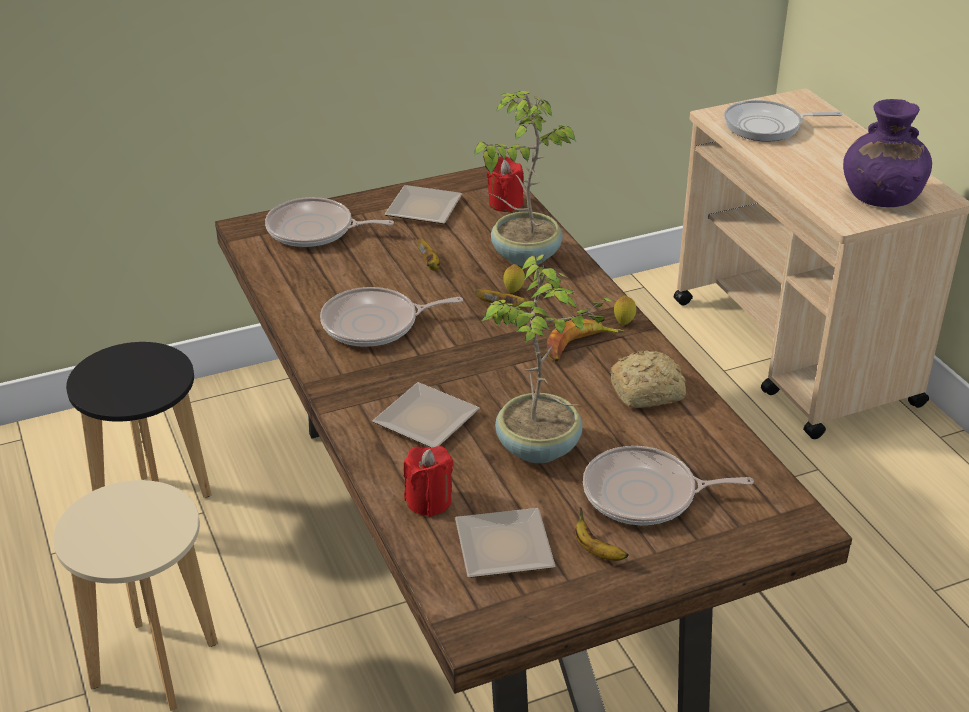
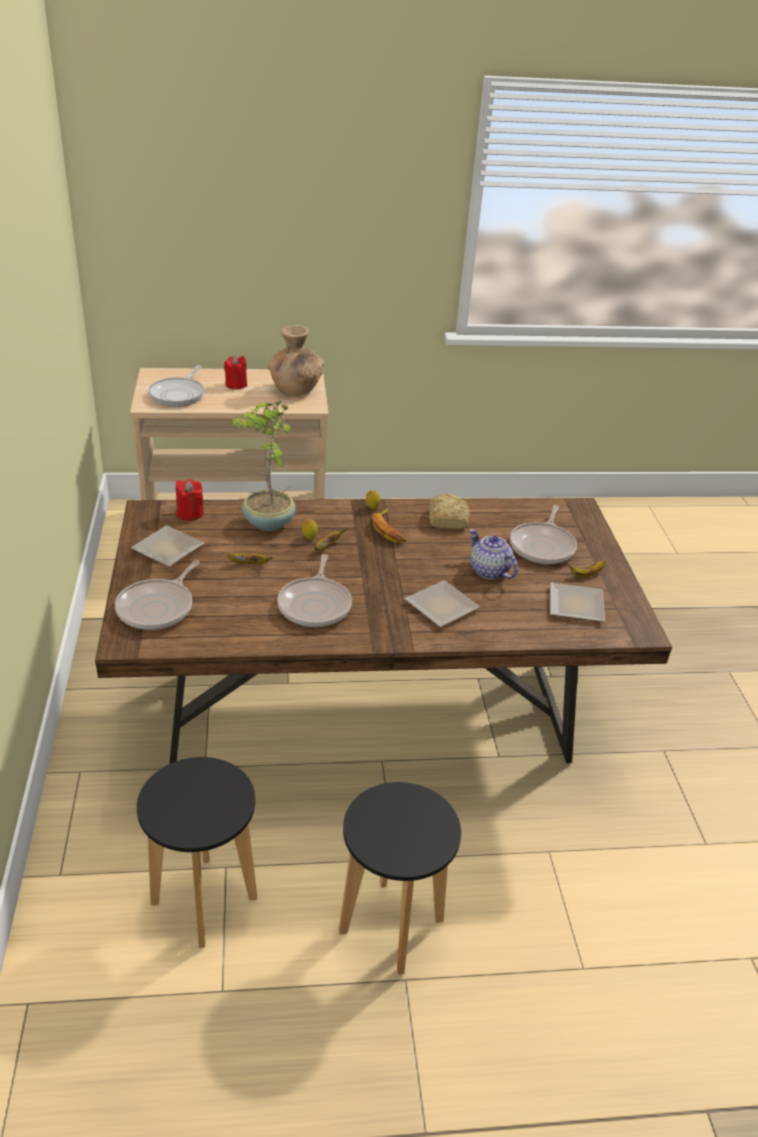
camera: 75 degrees left, 0 degrees up
beige stool [53,480,218,711] -> black stool [339,782,461,975]
red candle [403,446,453,517] -> red candle moved to [224,355,247,389]
potted plant [481,254,616,463] -> teapot [470,529,518,579]
purple vase [843,99,932,207] -> brown vase [268,325,325,396]

